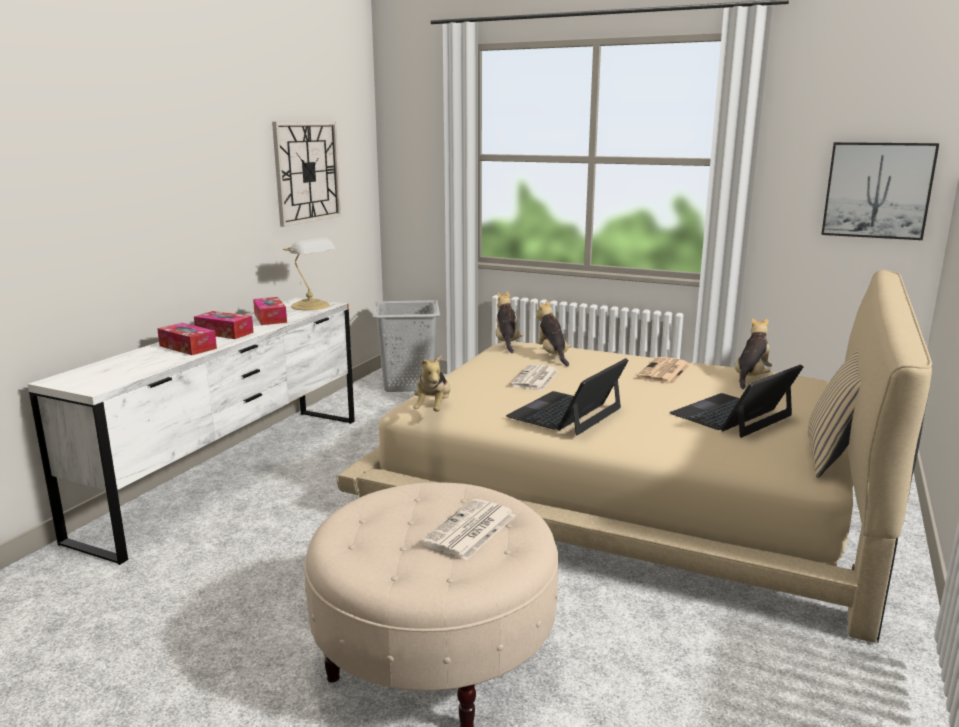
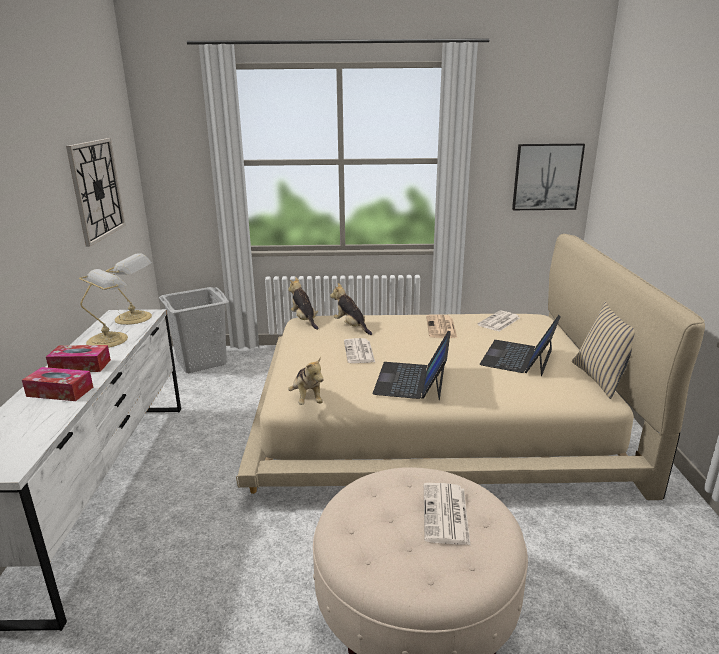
camera: 25 degrees left, 5 degrees up
tissue box [253,297,287,325] -> table lamp [79,269,128,348]
plush toy [735,317,772,389] -> newspaper [477,311,520,331]

